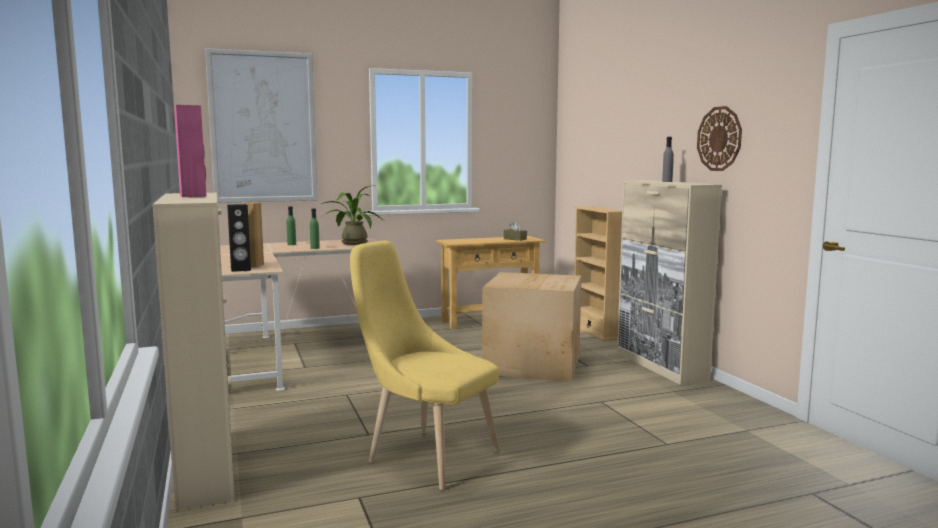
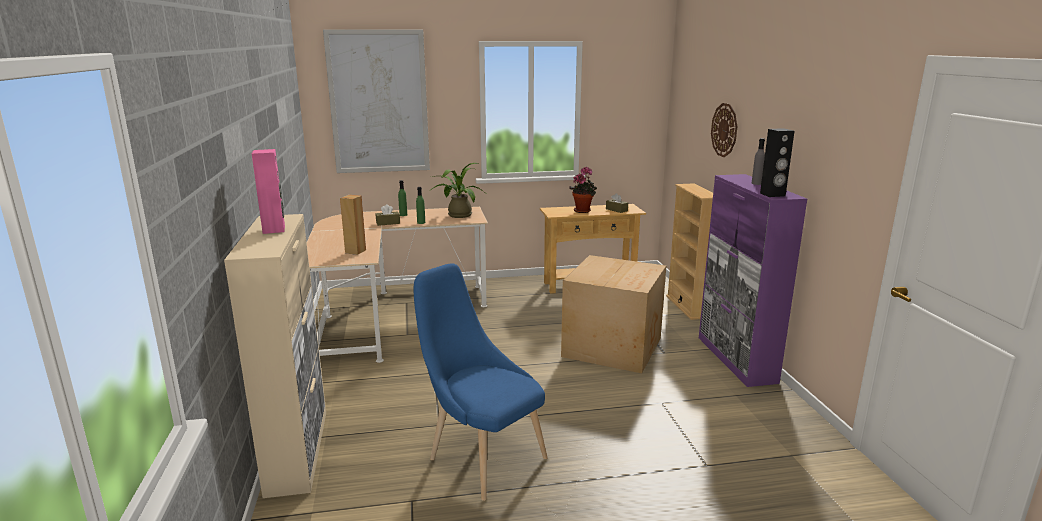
camera: 10 degrees right, 10 degrees up
black speaker [227,204,251,272] -> black speaker moved to [760,128,795,197]
yellow chair [350,240,500,490] -> blue chair [414,264,548,501]
beige cabinet [617,180,722,385] -> purple cabinet [699,174,807,387]
wall clock [697,106,742,171] -> wall clock moved to [711,103,737,157]
none -> brown tissue box [376,204,400,226]
none -> potted plant [569,167,597,213]

